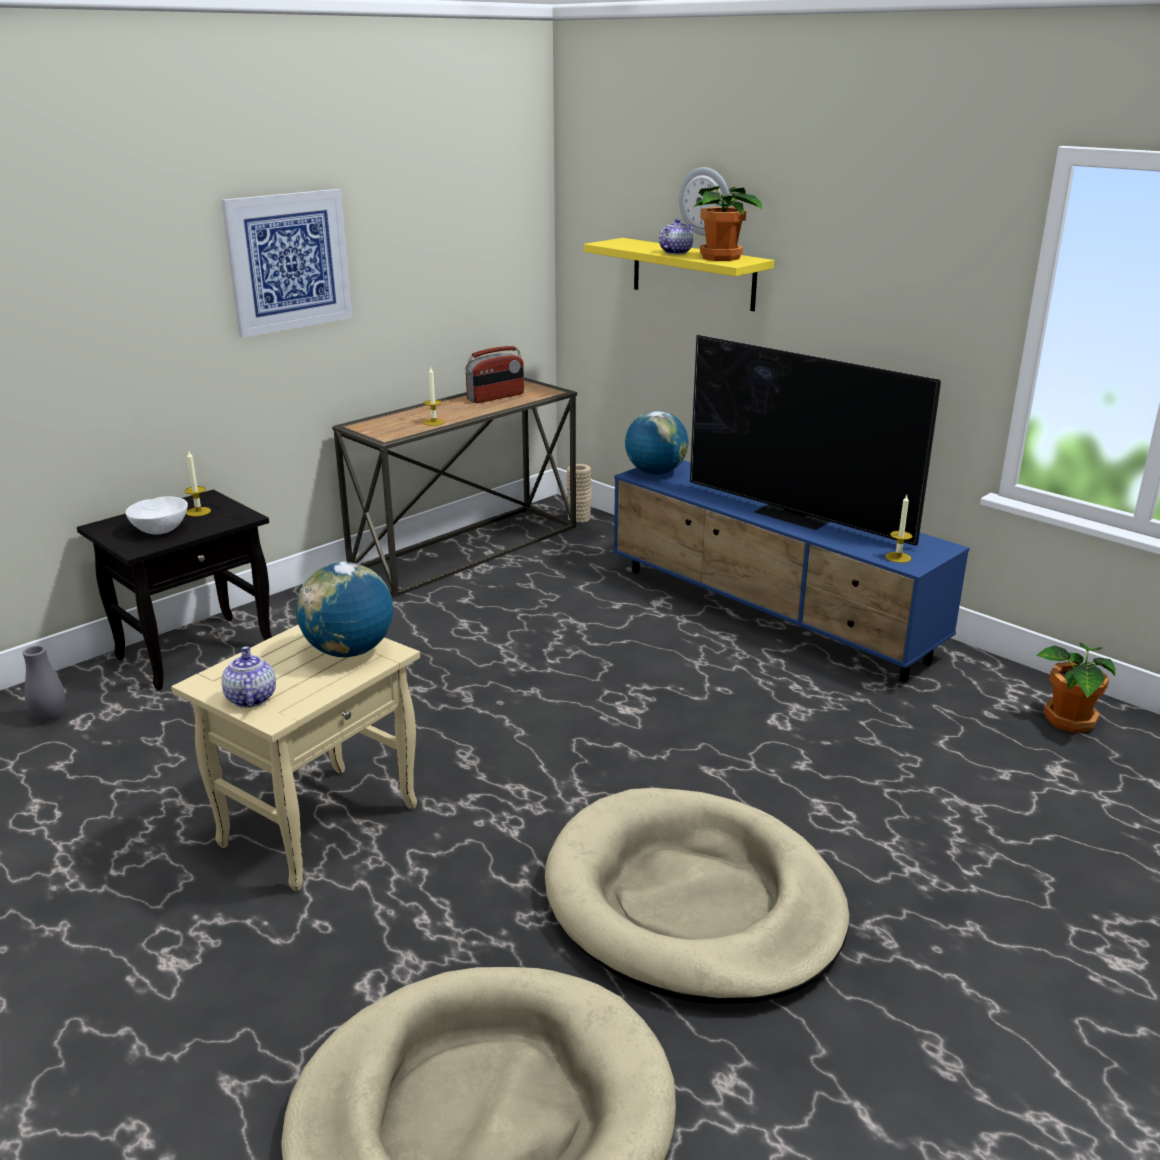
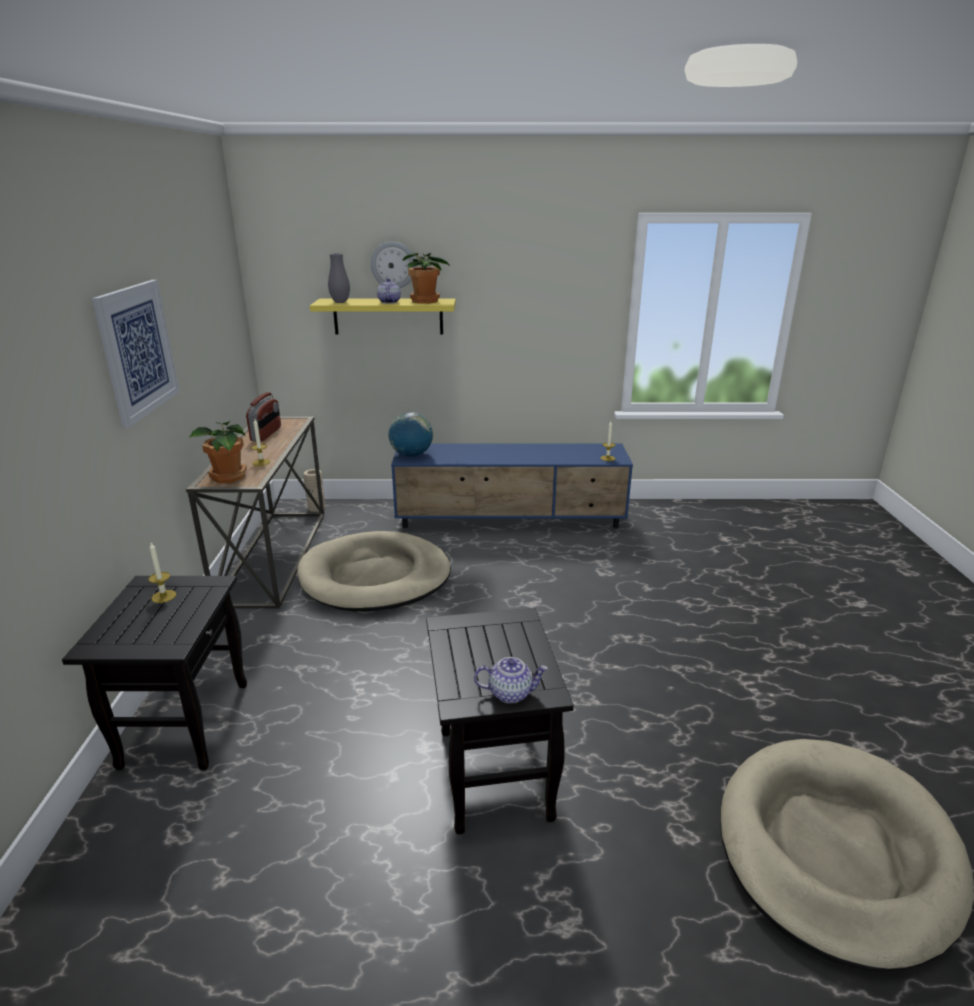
camera: 45 degrees left, 0 degrees up
grey vase [23,645,65,722] -> grey vase moved to [328,253,350,303]
white bowl [126,496,188,534] -> none
beige side table [171,625,420,891] -> black side table [426,608,574,834]
teapot [222,646,276,708] -> teapot turned 150 degrees clockwise [474,657,548,703]
globe [296,561,393,657] -> none
beige dog bed [545,788,850,1004] -> beige dog bed moved to [297,531,451,611]
television [690,335,941,546] -> none
potted plant [1036,642,1115,733] -> potted plant moved to [189,421,247,483]

